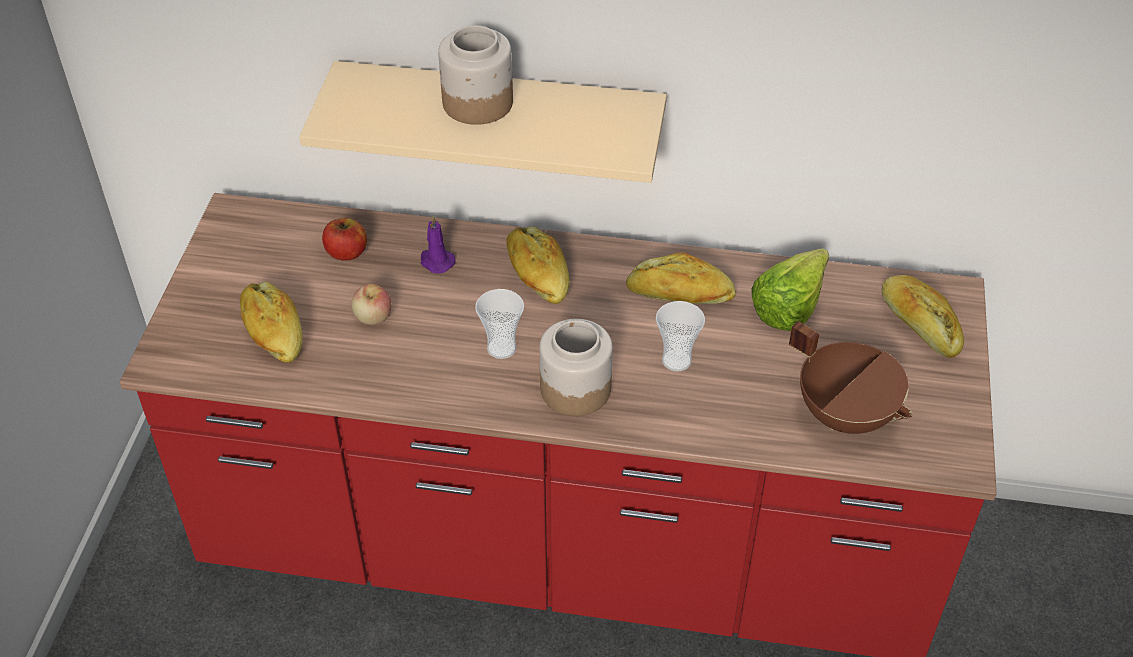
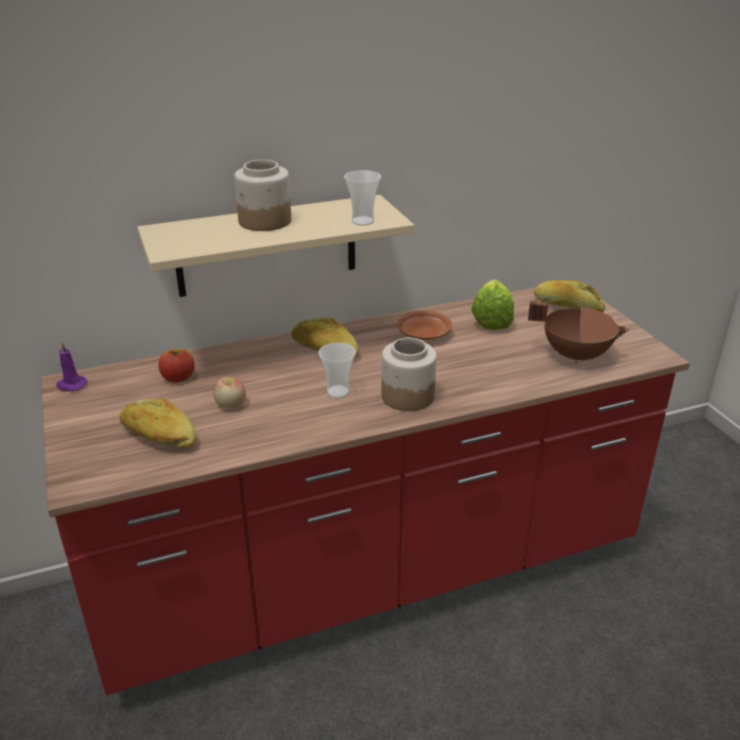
camera: 30 degrees left, 15 degrees down
purple candle [421,215,456,273] -> purple candle moved to [56,342,87,392]
bread [626,252,736,304] -> brown plate [397,310,452,340]
cup [656,301,705,372] -> cup moved to [344,170,381,226]

